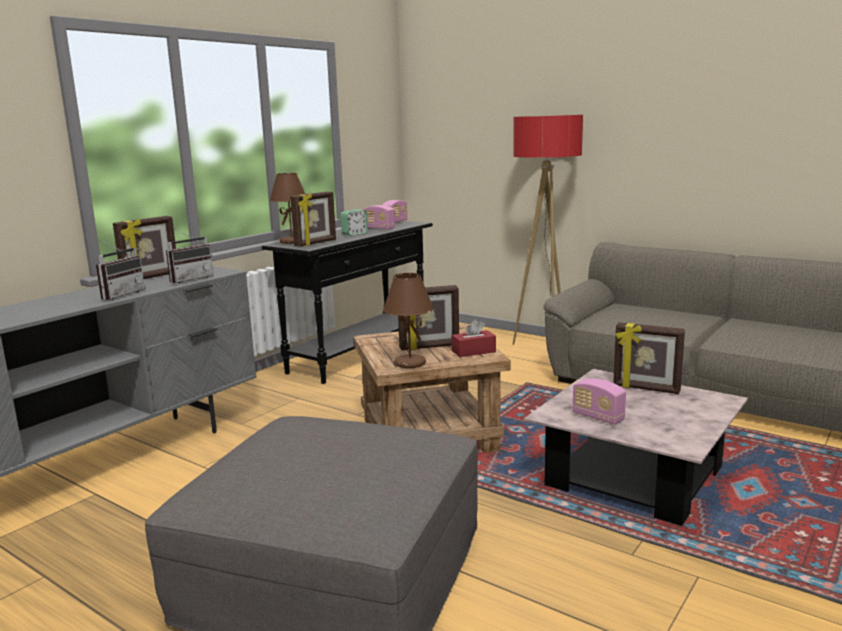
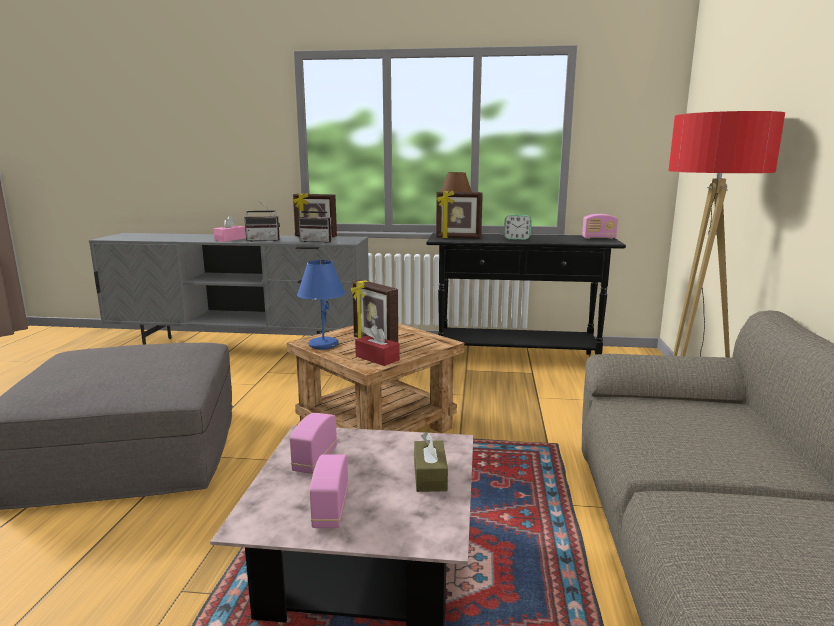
camera: 60 degrees right, 0 degrees up
radio [363,205,395,230] -> radio moved to [310,454,349,528]
brown table lamp [383,273,434,368] -> blue table lamp [297,260,345,349]
picture frame [613,322,685,394] -> brown tissue box [414,432,448,492]
none -> pink tissue box [213,216,246,242]

